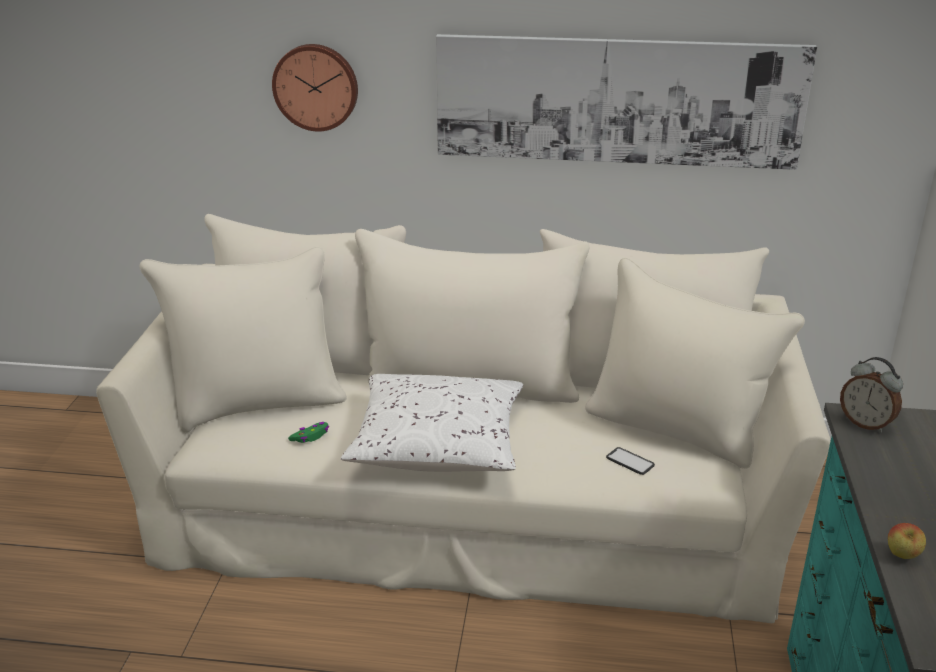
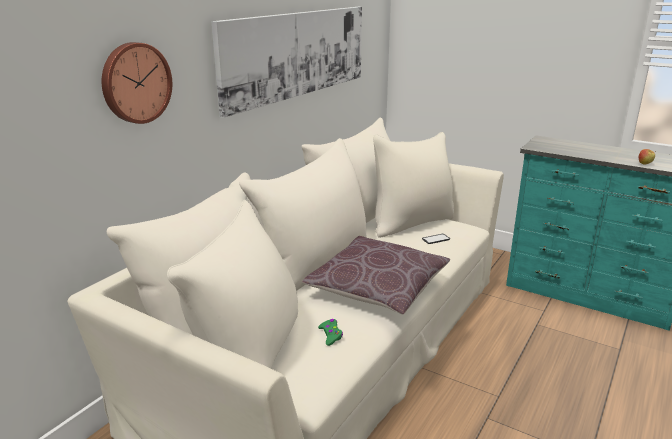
camera: 65 degrees left, 5 degrees down
white pillow [341,374,523,472] -> brown pillow [302,236,450,314]
alarm clock [840,357,903,433] -> none

